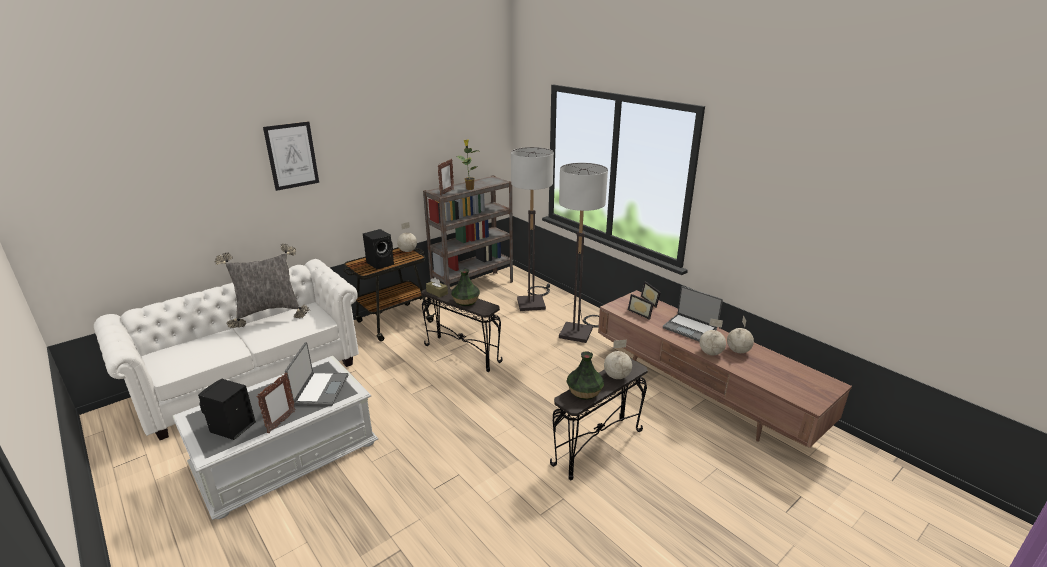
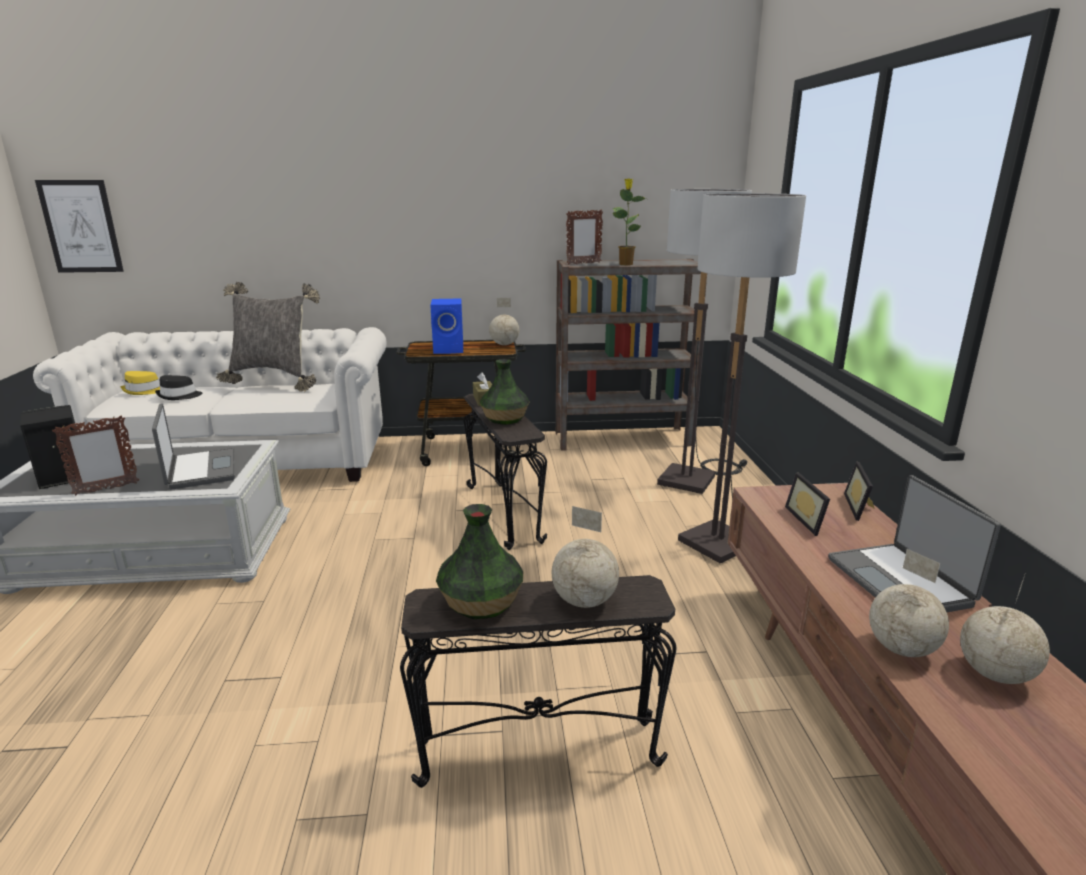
camera: 35 degrees right, 5 degrees down
picture [263,121,319,191] -> picture moved to [35,180,124,273]
laptop [285,342,349,406] -> laptop turned 60 degrees counterclockwise [152,404,235,490]
black speaker [363,229,394,269] -> blue speaker [430,298,463,354]
none -> yellow hat [121,371,160,395]
none -> black hat [155,375,202,400]

